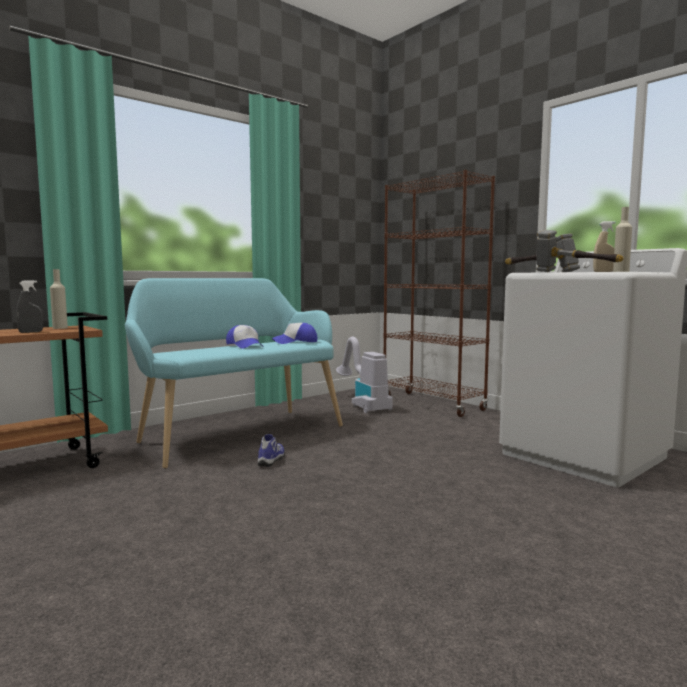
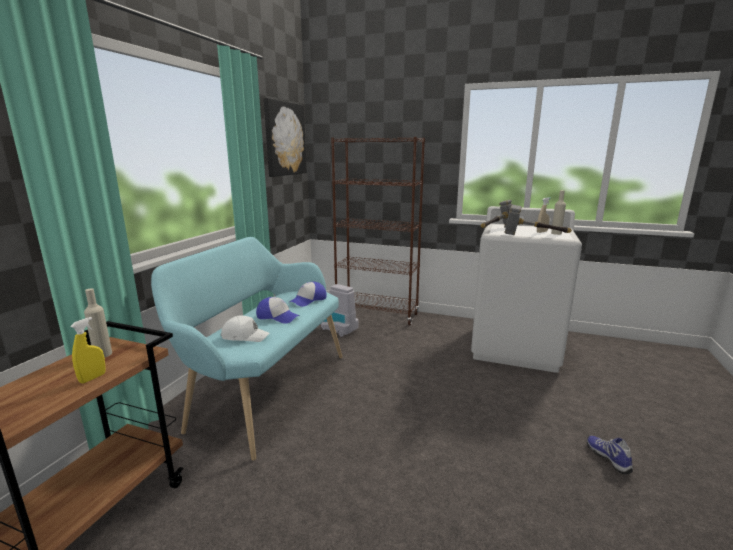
camera: 30 degrees left, 10 degrees up
grey spray bottle [16,280,43,333] -> yellow spray bottle [70,317,106,384]
shoe [258,434,285,467] -> shoe moved to [587,435,633,474]
none -> white cap [221,315,269,342]
none -> picture [264,98,307,177]

